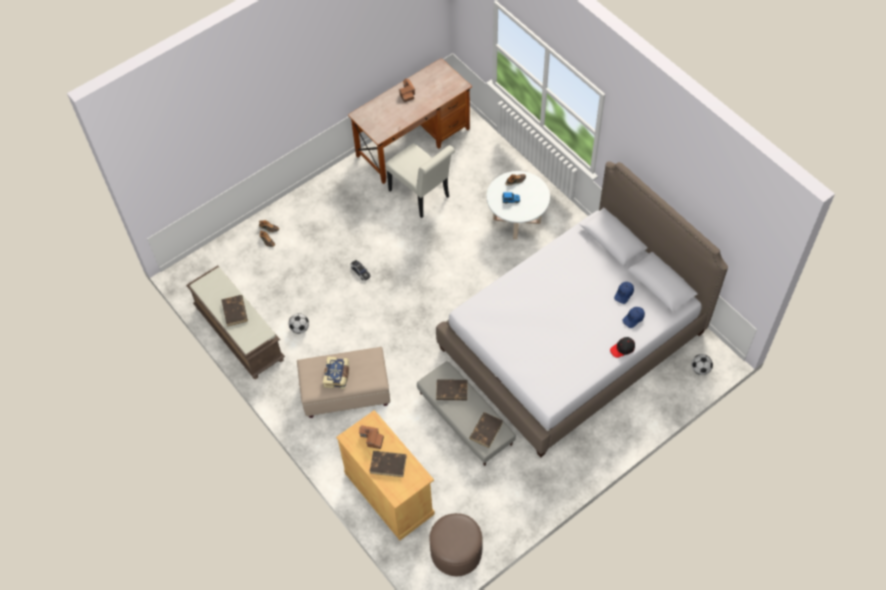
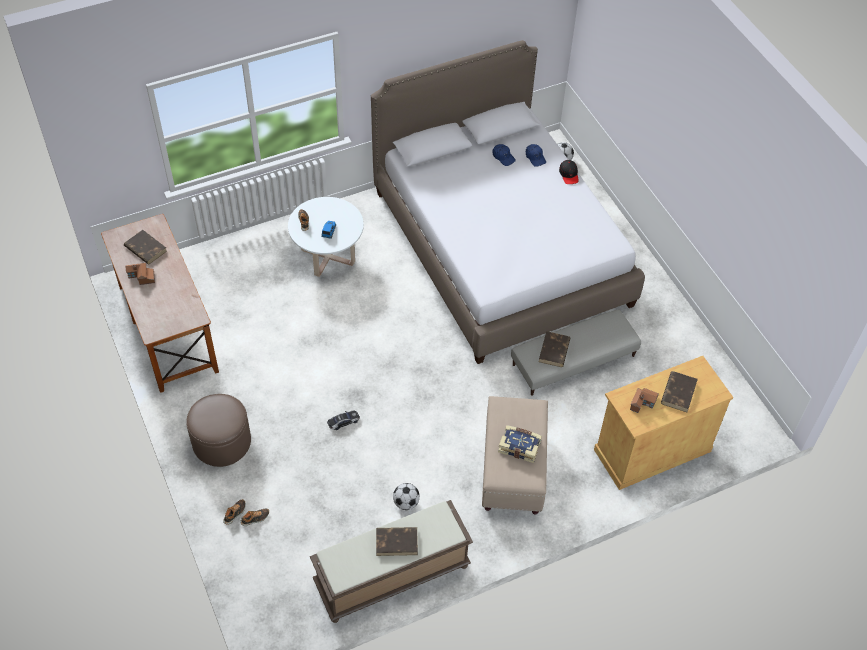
camera: 80 degrees left, 5 degrees down
white chair [385,143,455,218] -> none
brown ottoman [429,513,483,576] -> brown ottoman moved to [186,394,251,467]
brown book [469,412,503,448] -> brown book moved to [124,230,167,264]

